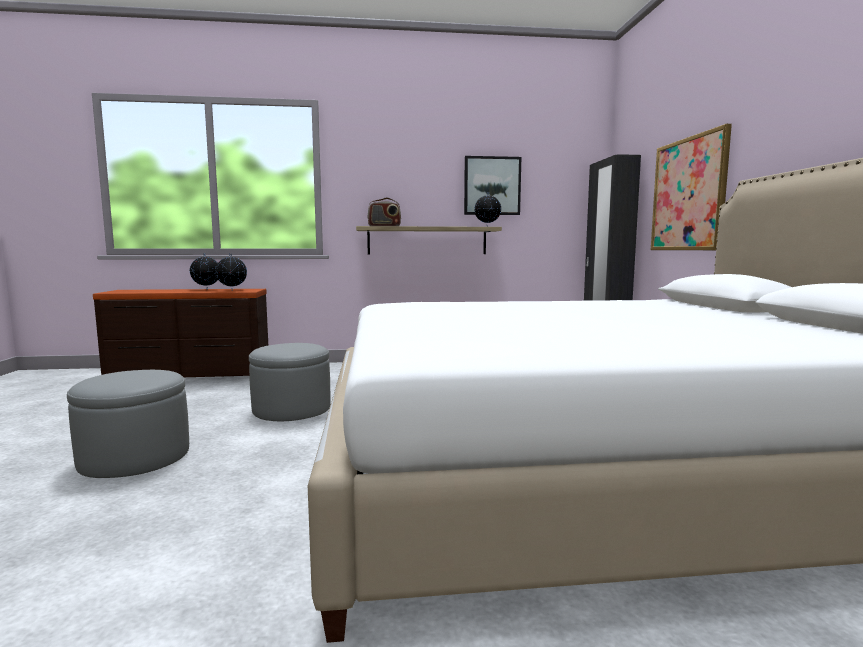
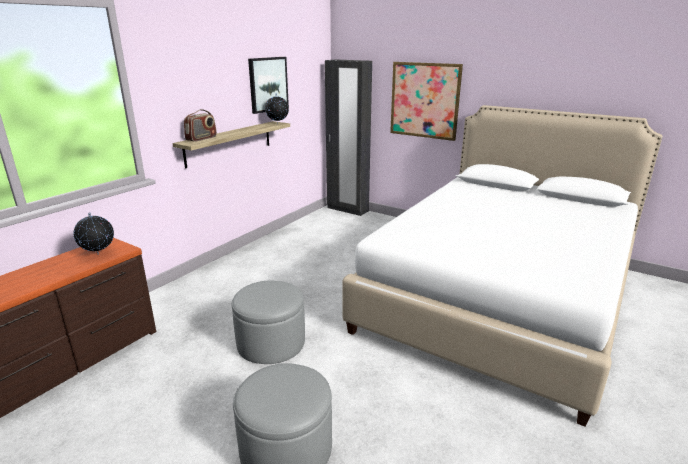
camera: 50 degrees left, 15 degrees up
globe [190,253,218,290] -> none

